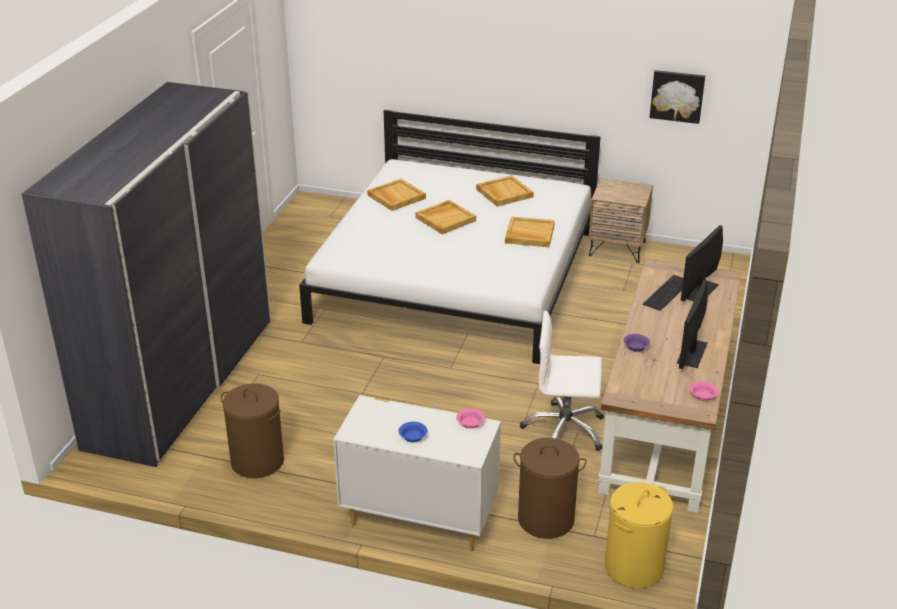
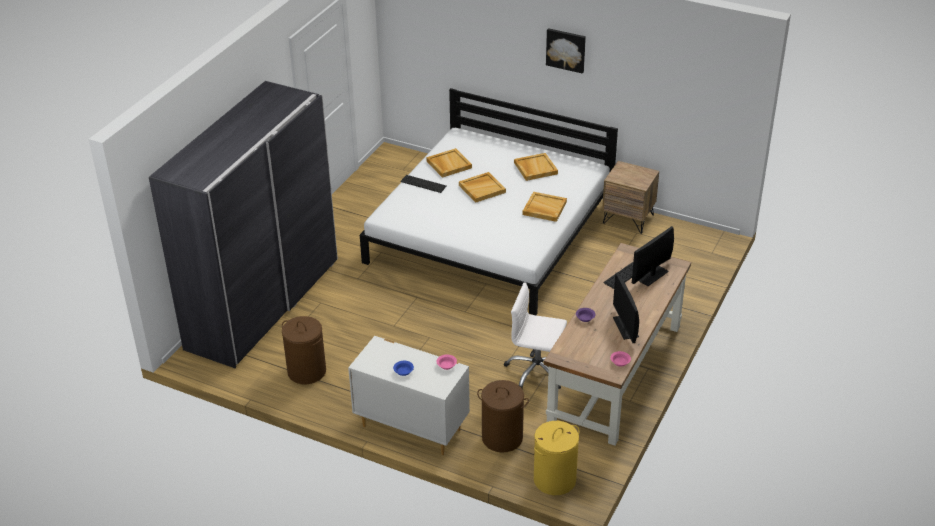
camera: 10 degrees right, 5 degrees up
picture [650,70,705,124] -> picture moved to [546,28,586,74]
monitor [677,280,708,369] -> monitor turned 45 degrees counterclockwise [613,273,639,343]
none -> keyboard [400,175,447,193]

